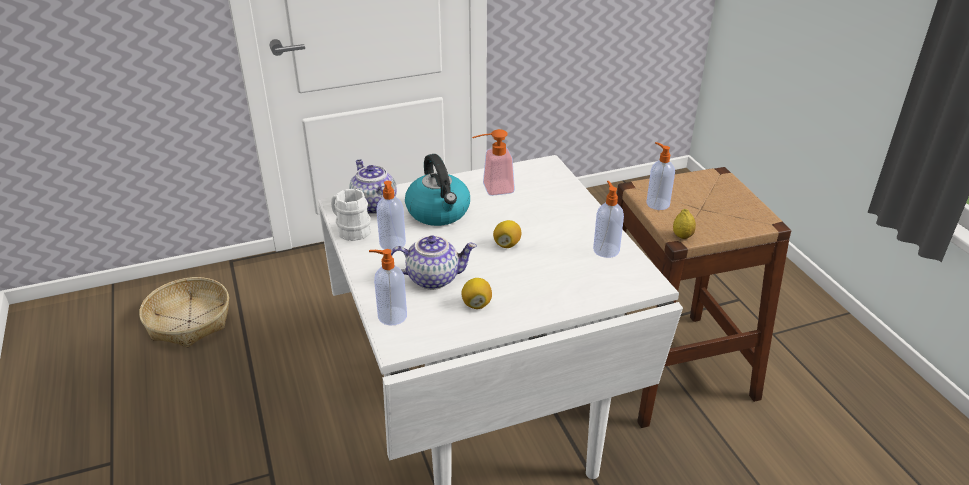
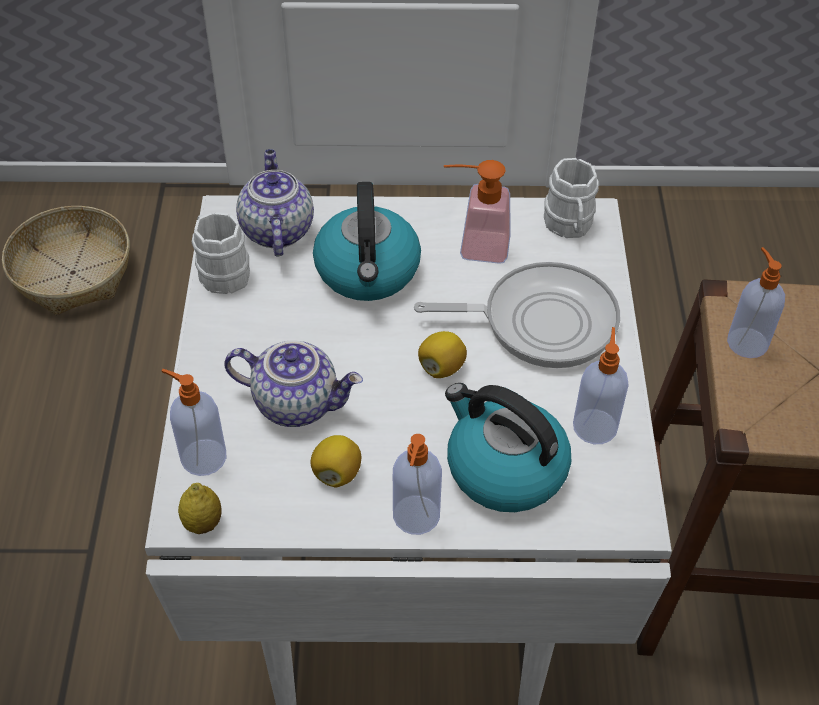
camera: 20 degrees right, 15 degrees up
soap dispenser [376,181,406,250] -> soap dispenser moved to [393,434,442,535]
lemon [673,209,696,239] -> lemon moved to [178,483,222,534]
none -> frying pan [414,262,620,368]
none -> kettle [445,383,571,512]
none -> white mug [544,158,599,238]

